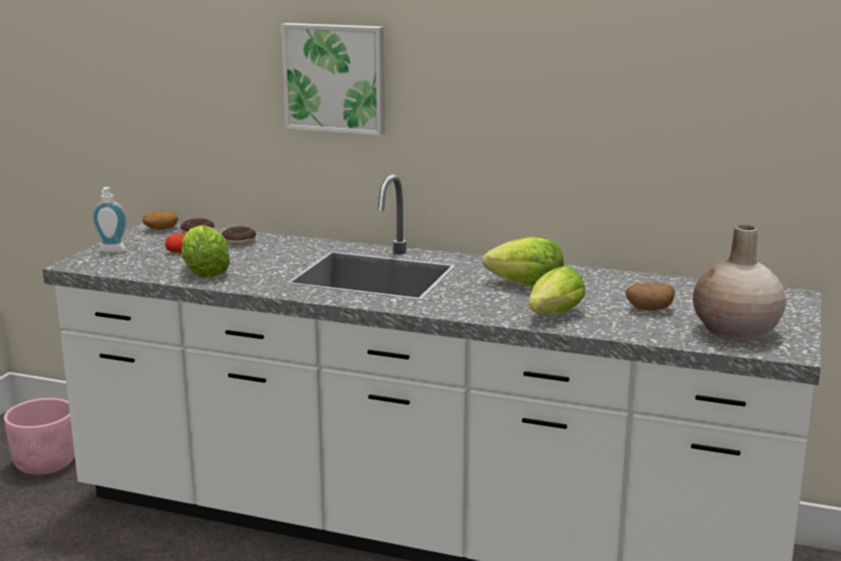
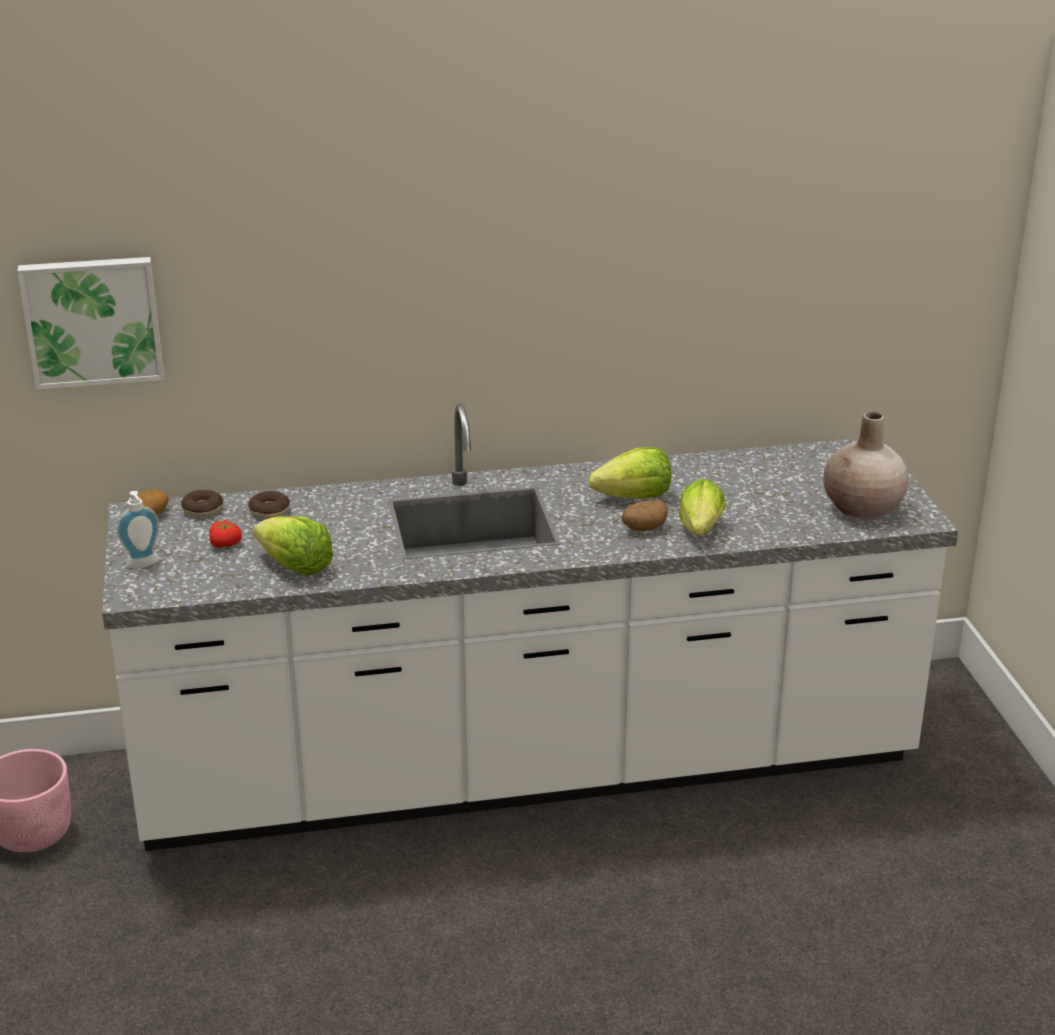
camera: 30 degrees left, 10 degrees up
picture [281,23,385,135] -> picture moved to [17,257,164,390]
potato [625,282,675,311] -> potato moved to [622,500,668,531]

